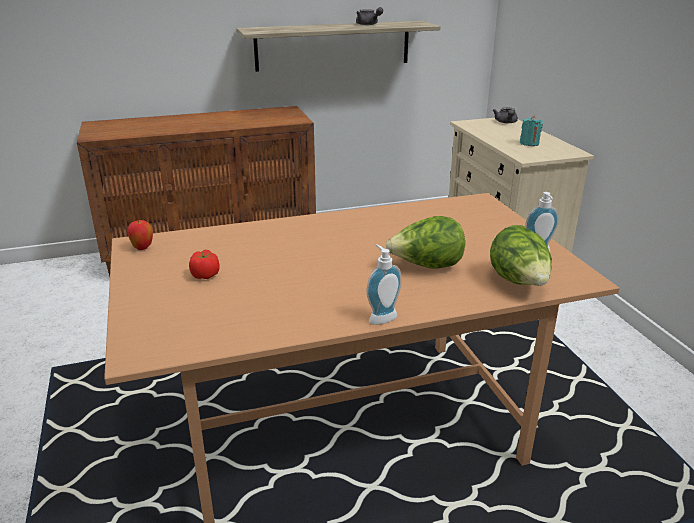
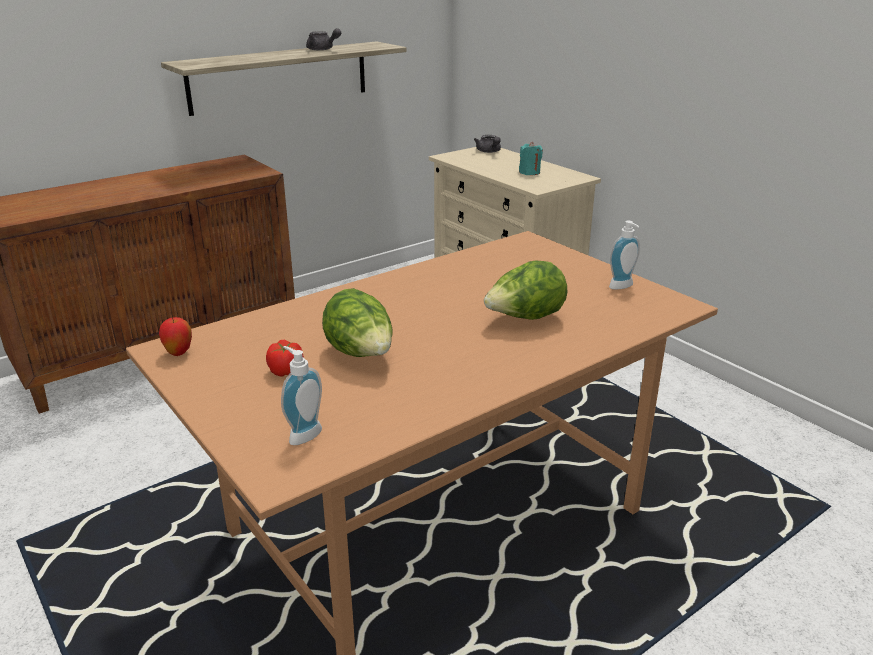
camera: 20 degrees left, 0 degrees up
soap dispenser [366,244,402,325] -> soap dispenser moved to [281,346,322,445]
lettuce [490,225,552,286] -> lettuce moved to [322,288,393,357]

